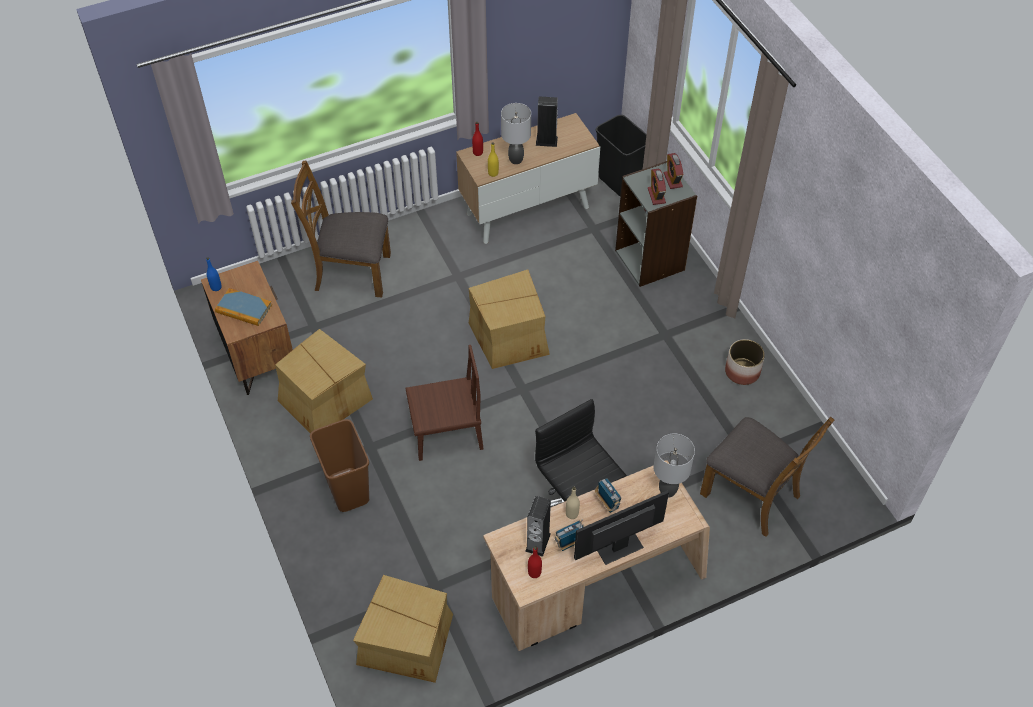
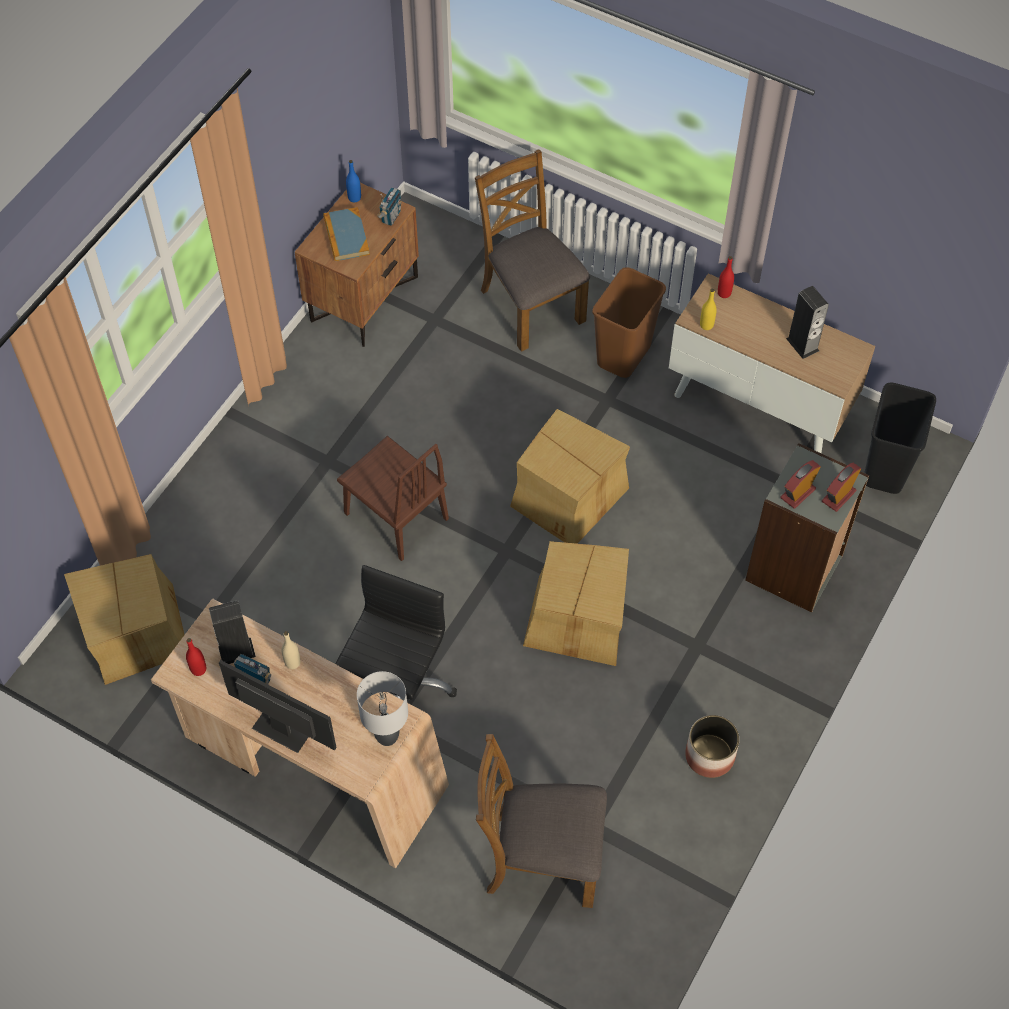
camera: 55 degrees right, 5 degrees up
cardboard box [275,329,373,433] -> cardboard box moved to [523,541,629,666]
brown trash can [310,419,369,512] -> brown trash can moved to [592,267,666,378]
grey table lamp [501,103,531,164] -> none
radio [595,478,621,513] -> radio moved to [377,187,402,226]
brown chair [700,417,835,537] -> brown chair turned 90 degrees clockwise [476,734,607,908]

